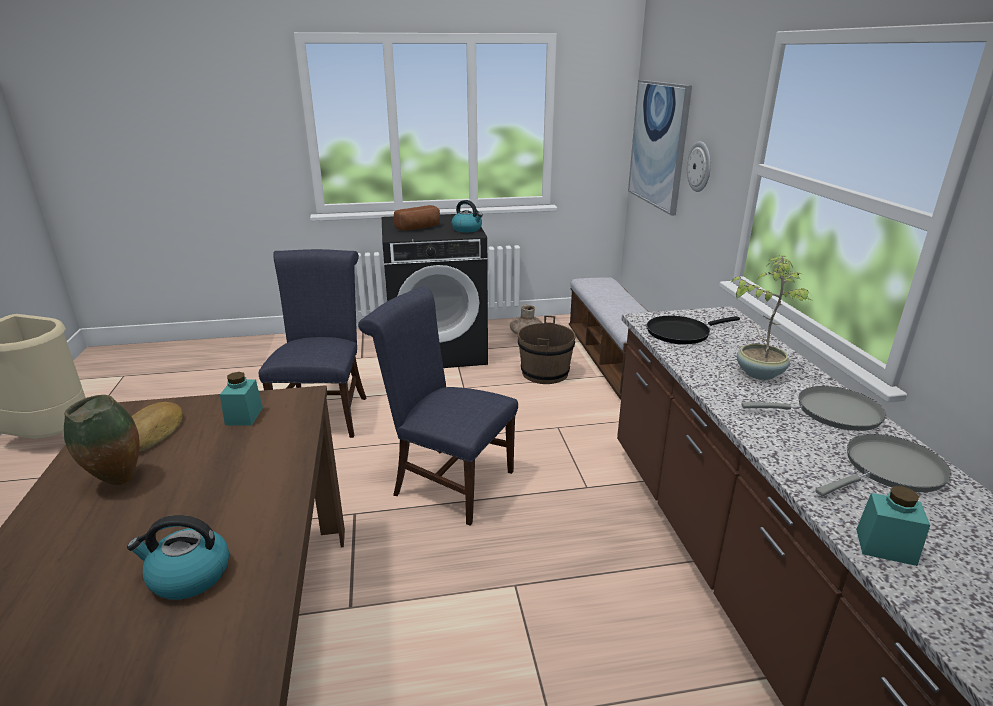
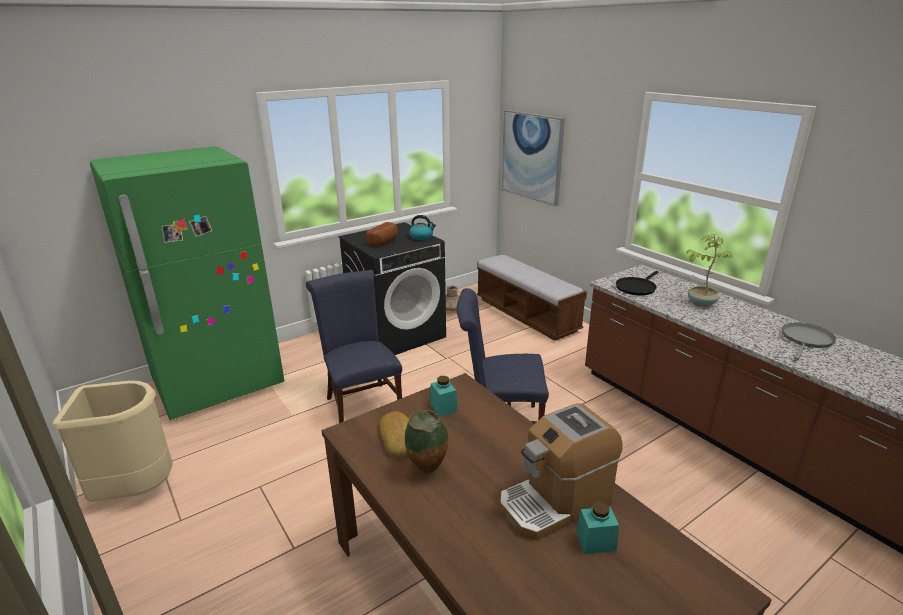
camera: 25 degrees left, 0 degrees up
kettle [127,515,229,600] -> coffee machine [500,403,623,541]
brown bucket [518,316,576,384] -> none
wall clock [687,141,711,192] -> none
grey frying pan [741,386,886,431] -> none
turquoise jar [856,486,930,566] -> turquoise jar moved to [576,501,619,554]
none -> green fridge [90,146,285,420]

